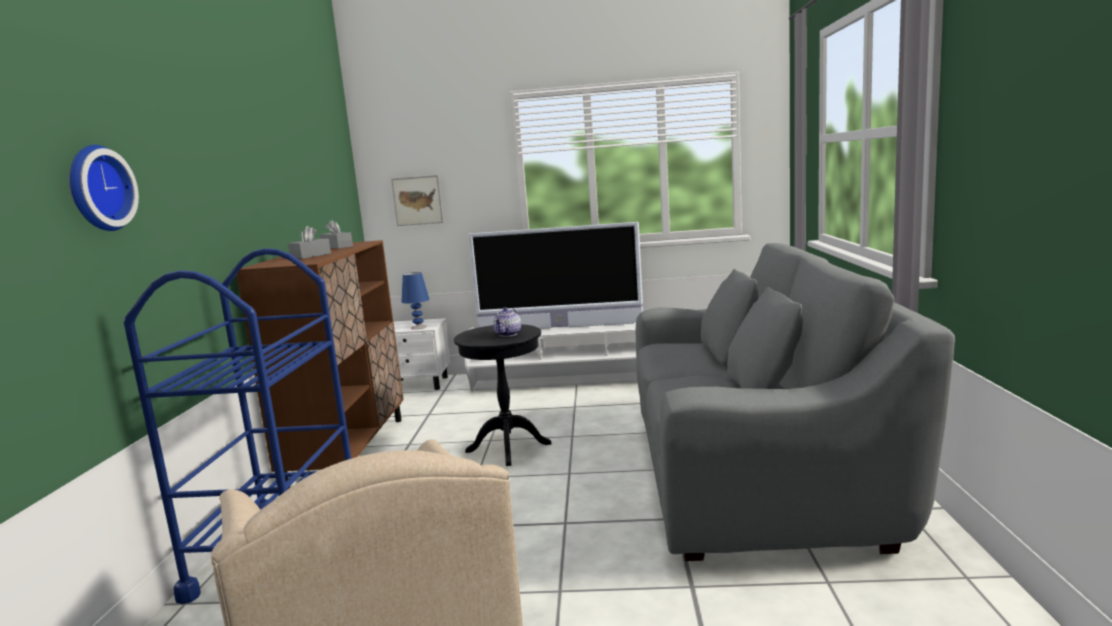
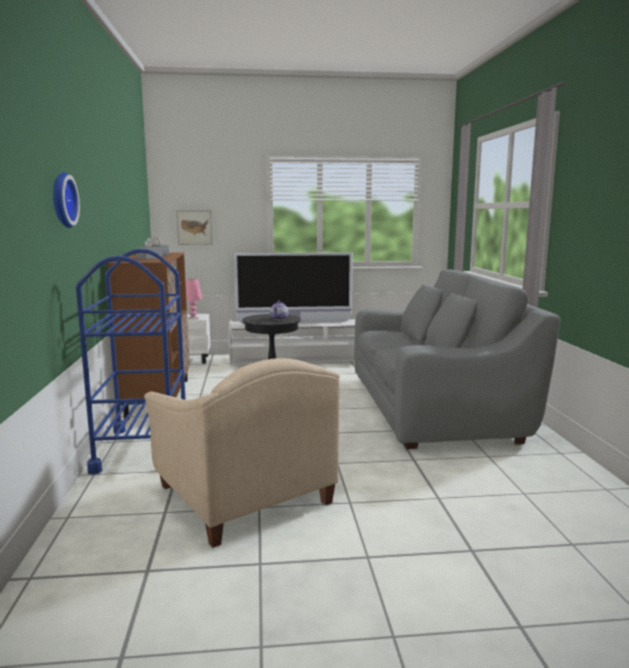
camera: 10 degrees left, 0 degrees up
blue table lamp [402,272,429,330] -> pink table lamp [185,278,202,319]

